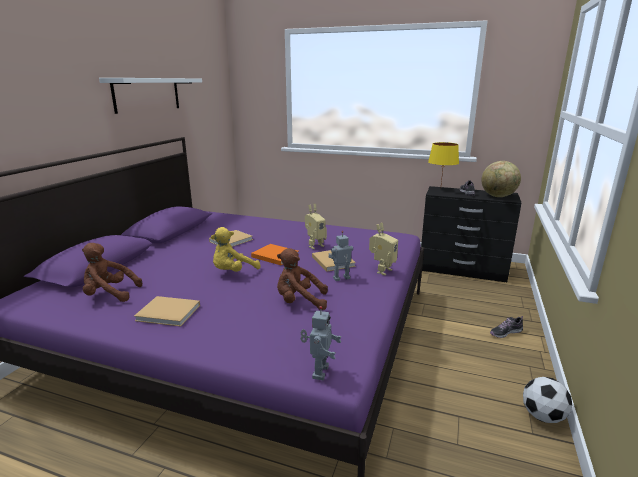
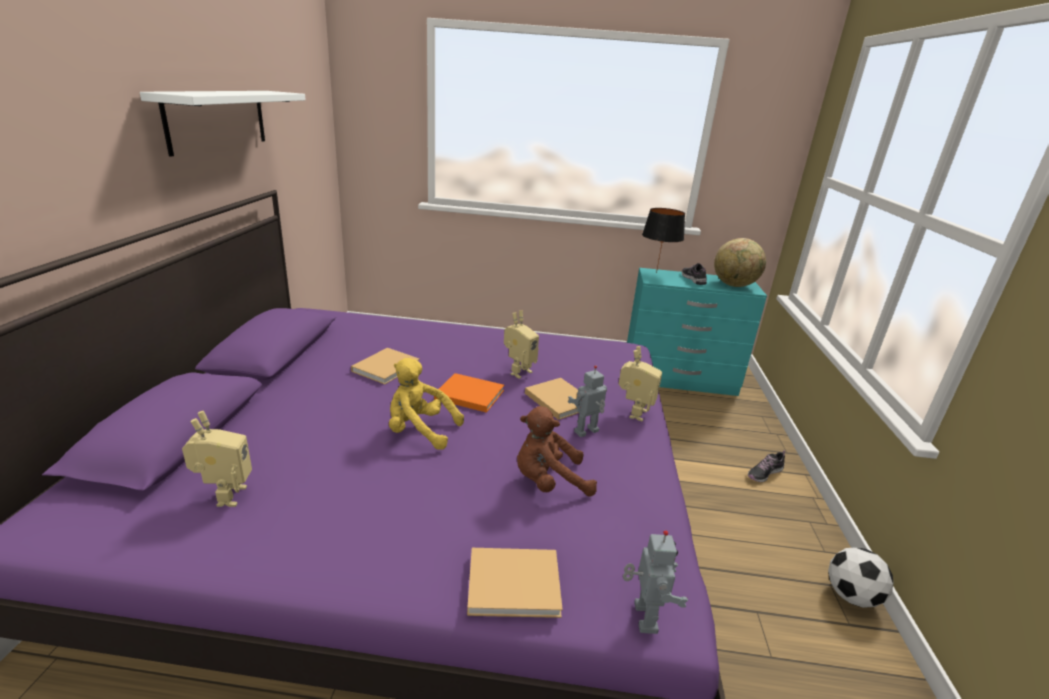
camera: 15 degrees left, 5 degrees up
brown plush toy [82,243,142,302] -> toy robot [182,411,252,507]
beige book [134,296,200,327] -> beige book moved to [467,548,563,618]
yellow plush toy [211,227,261,272] -> yellow plush toy turned 75 degrees clockwise [389,358,464,450]
black dresser [421,186,521,282] -> turquoise dresser [627,268,767,396]
yellow table lamp [428,142,459,183] -> black table lamp [642,208,685,273]

